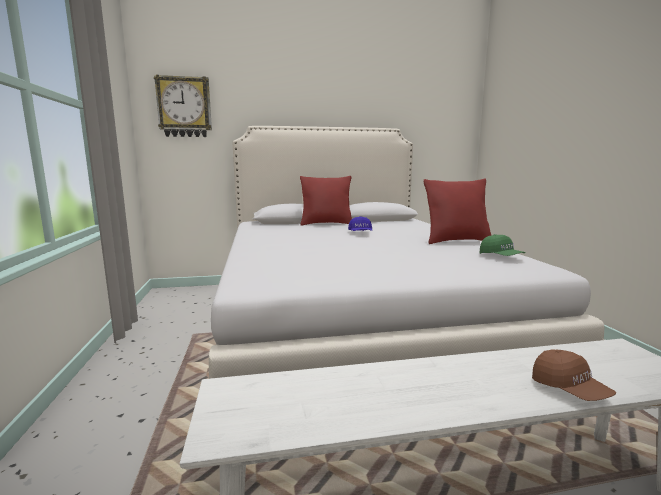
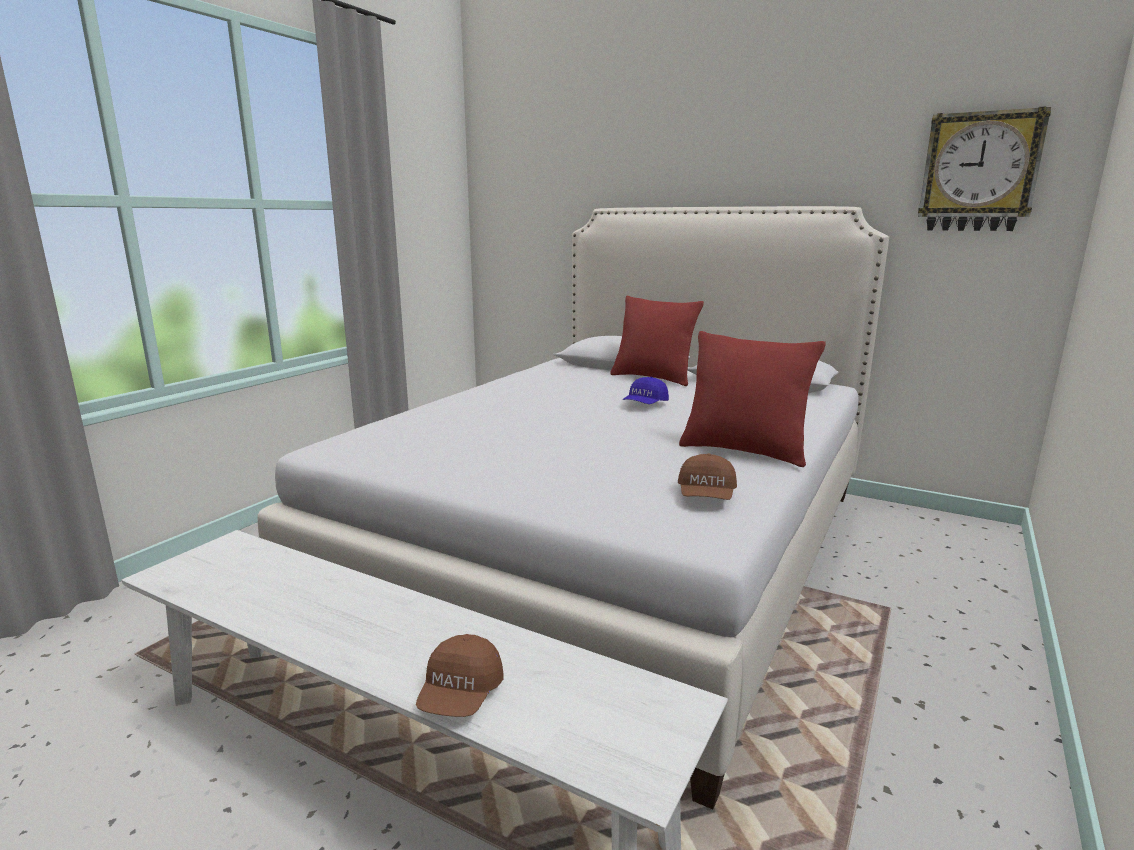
camera: 40 degrees right, 5 degrees up
wall clock [154,75,212,137] -> wall clock moved to [918,106,1051,231]
green cap [480,234,526,256] -> brown cap [678,453,737,500]

